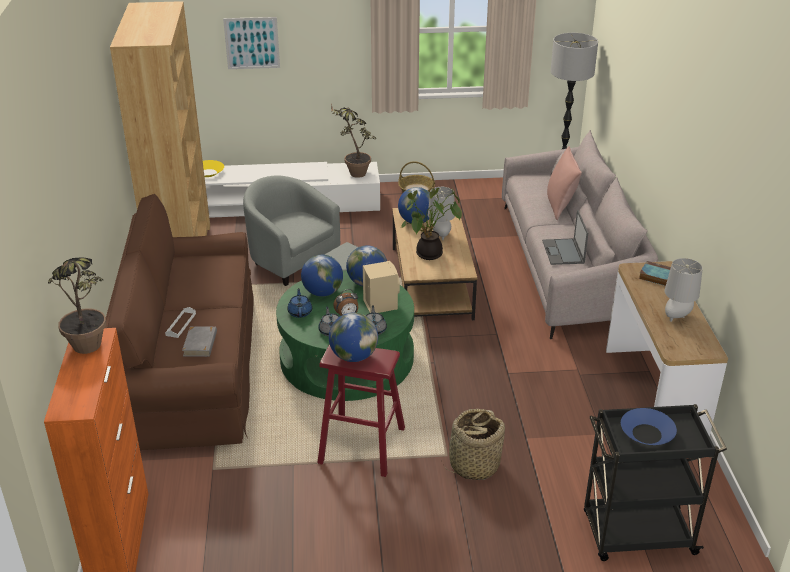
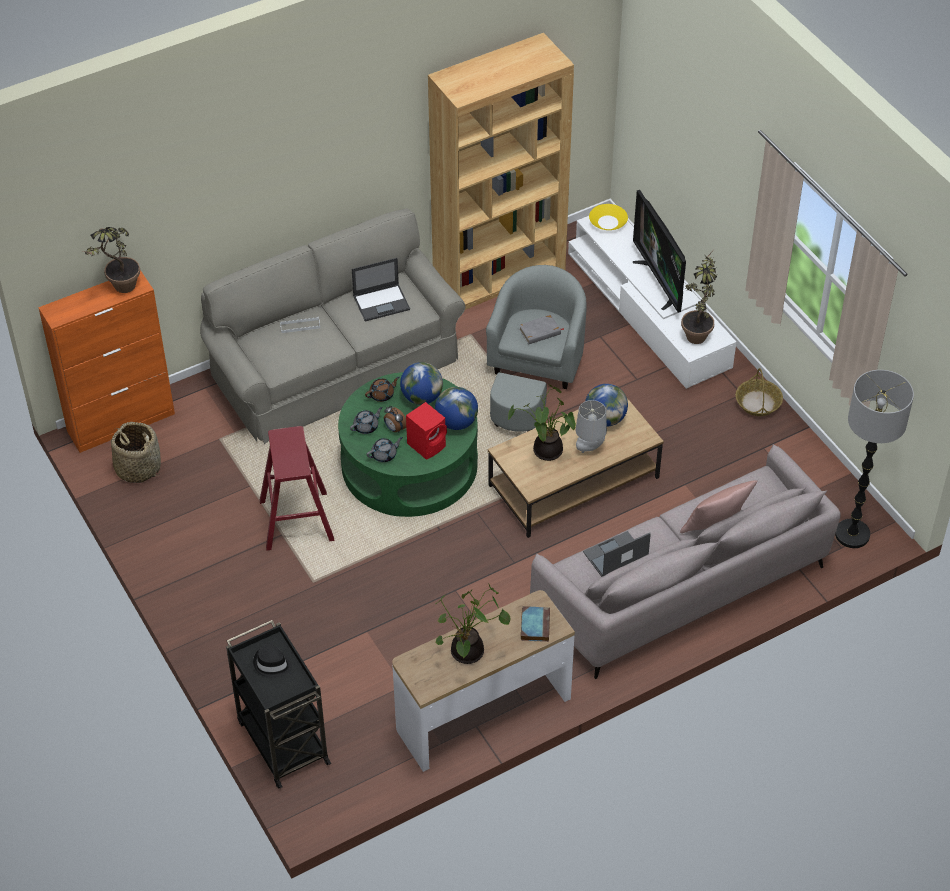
camera: 65 degrees right, 15 degrees up
brown sofa [105,194,254,450] -> grey sofa [200,208,465,444]
grey book [182,326,217,357] -> grey book moved to [519,315,564,345]
picture [223,17,280,69] -> none
blue teapot [287,288,312,318] -> brown teapot [365,377,399,402]
globe [329,313,378,362] -> none
beige speaker [363,261,400,313] -> red speaker [406,402,447,460]
basket [444,409,505,480] -> basket moved to [110,422,161,483]
blue bowl [621,408,677,445] -> black hat [253,644,292,678]
grey table lamp [664,258,703,322] -> potted plant [435,583,511,664]
none -> laptop [352,258,410,321]
none -> television [633,190,686,312]

